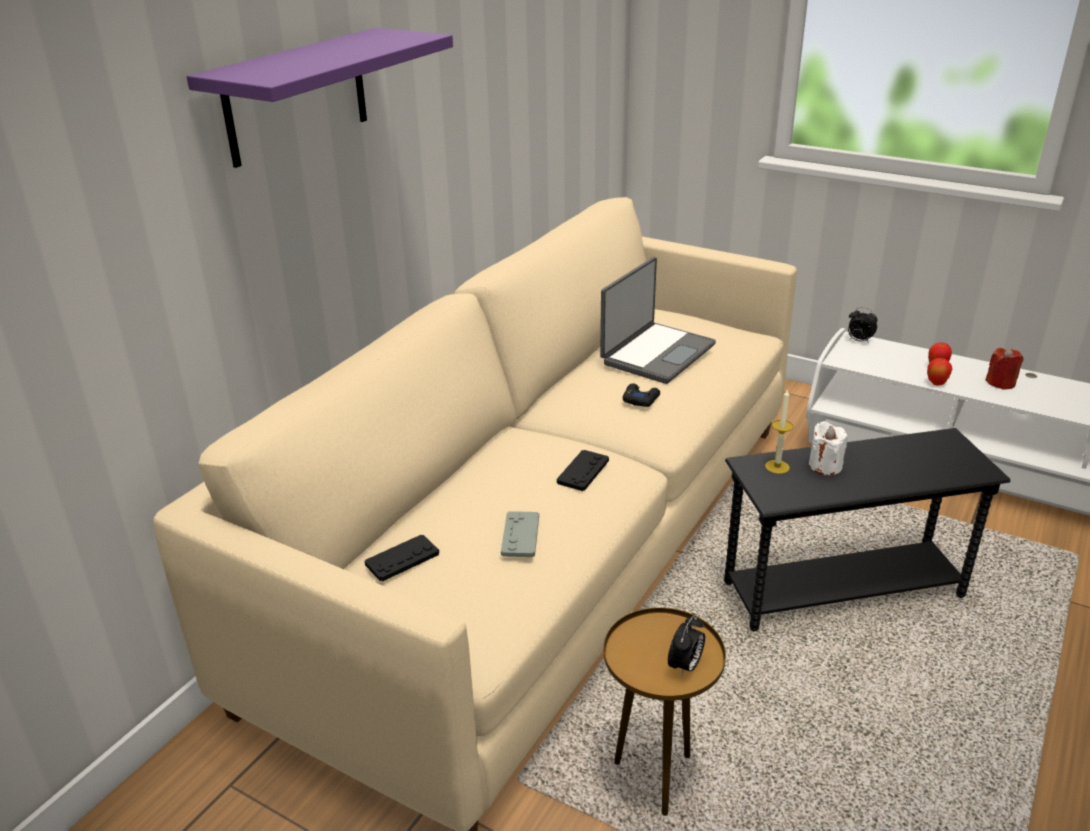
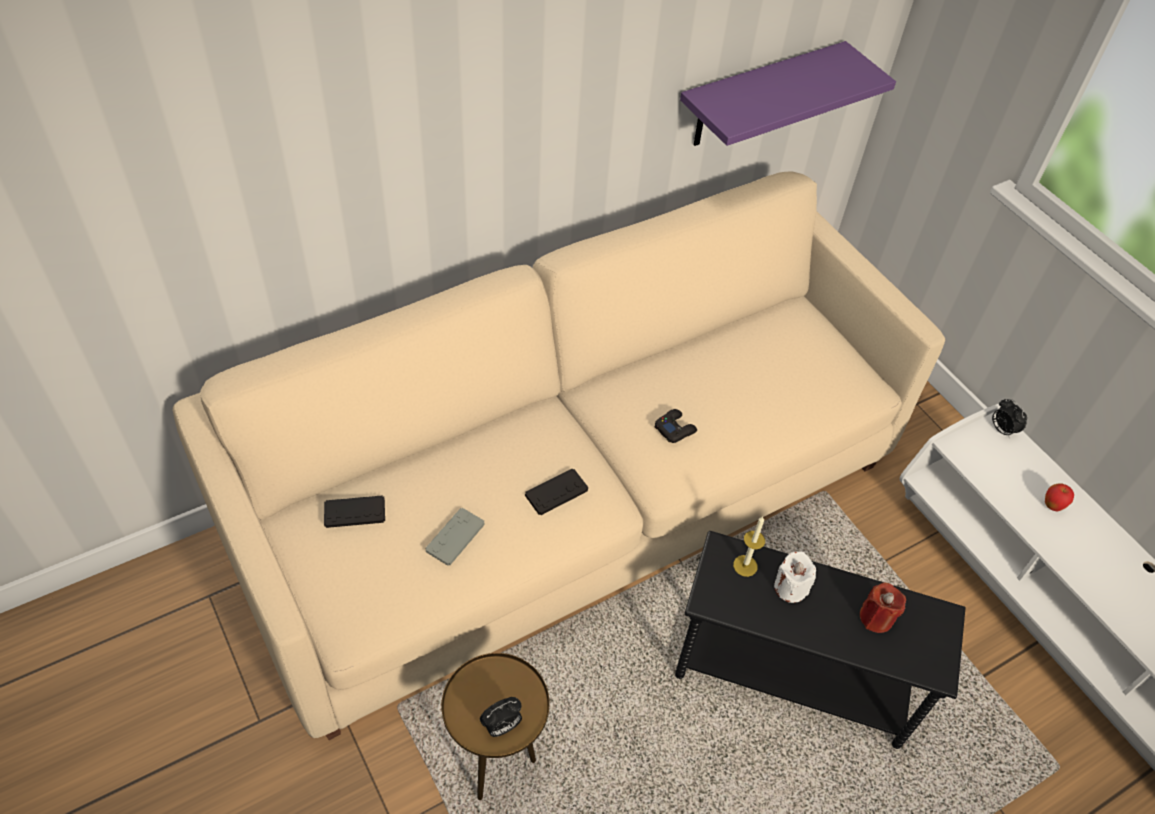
camera: 25 degrees right, 20 degrees up
purple shelf [187,28,453,168] -> purple shelf moved to [680,41,896,146]
laptop [600,257,716,384] -> none
apple [927,358,953,386] -> none
red candle [985,348,1024,390] -> red candle moved to [860,582,906,633]

